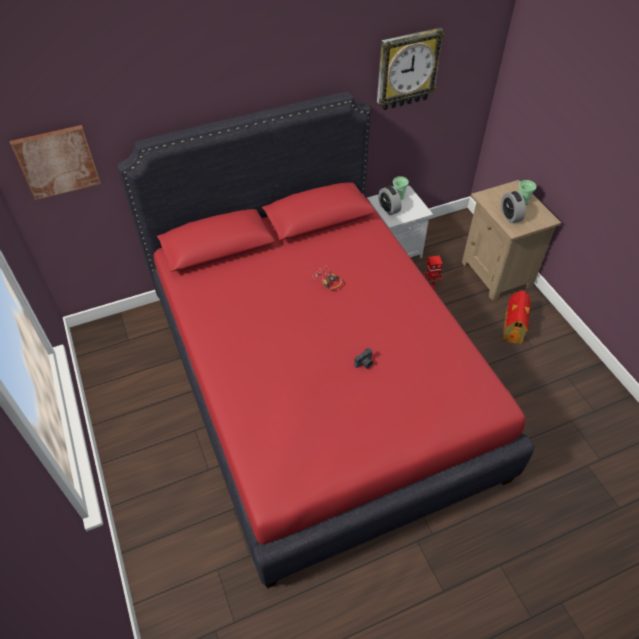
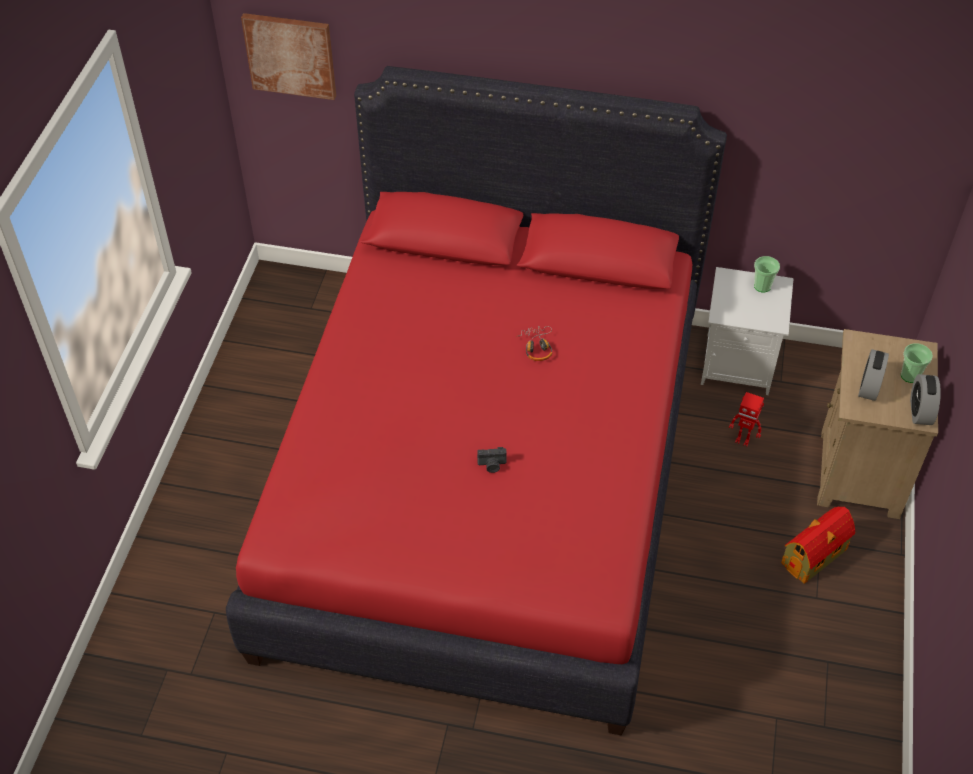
camera: 35 degrees right, 0 degrees up
wall clock [377,28,445,110] -> none
alarm clock [379,186,402,215] -> alarm clock moved to [910,374,941,425]

